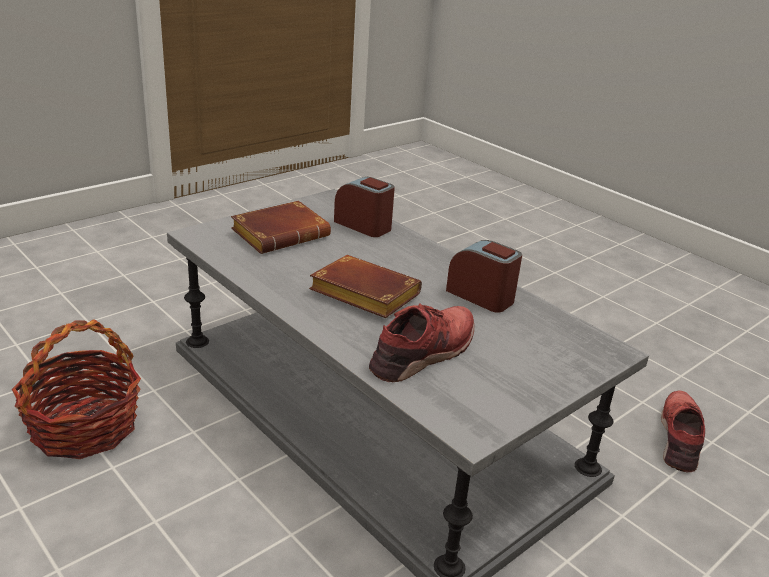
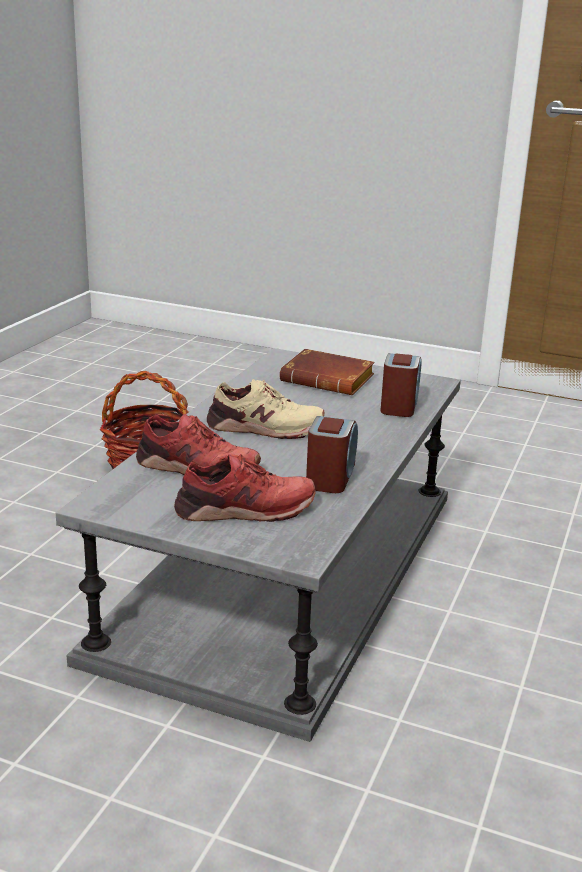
camera: 65 degrees right, 5 degrees down
brown book [309,255,422,318] -> beige shoe [207,379,325,439]
red shoe [661,390,705,472] -> red shoe moved to [174,454,316,522]

